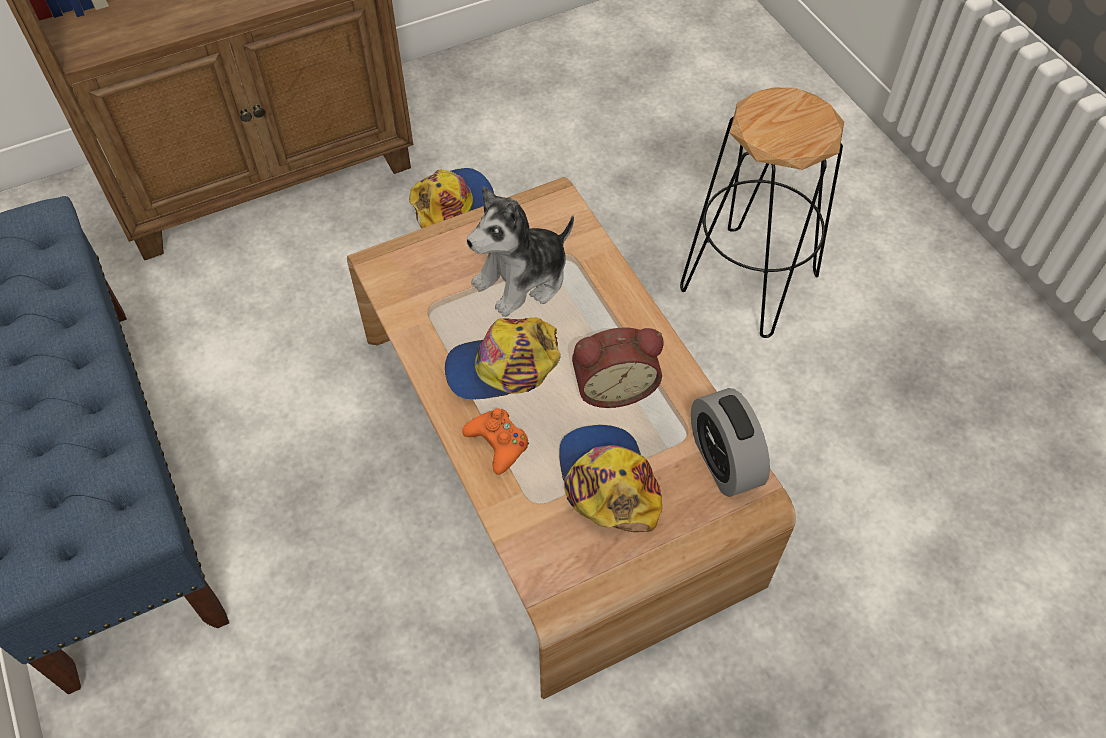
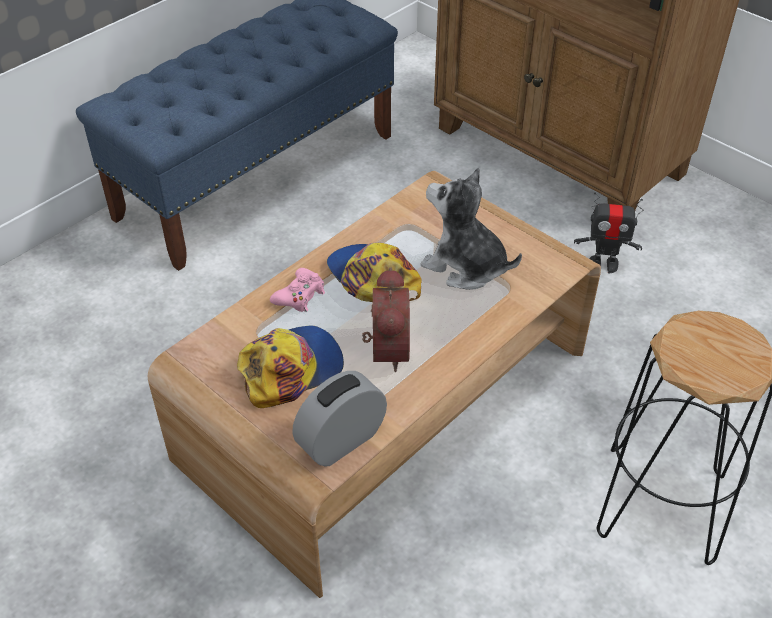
camera: 70 degrees right, 10 degrees down
cap [409,168,494,228] -> toy robot [574,192,643,273]
orange game controller [462,408,529,475] -> pink game controller [270,268,325,312]
alarm clock [572,327,663,408] -> alarm clock turned 150 degrees counterclockwise [362,267,410,372]

